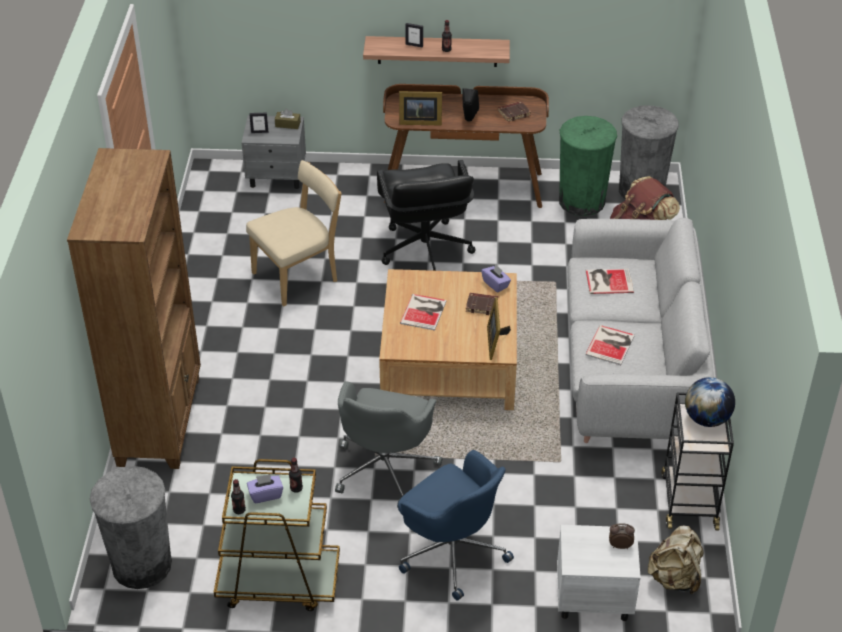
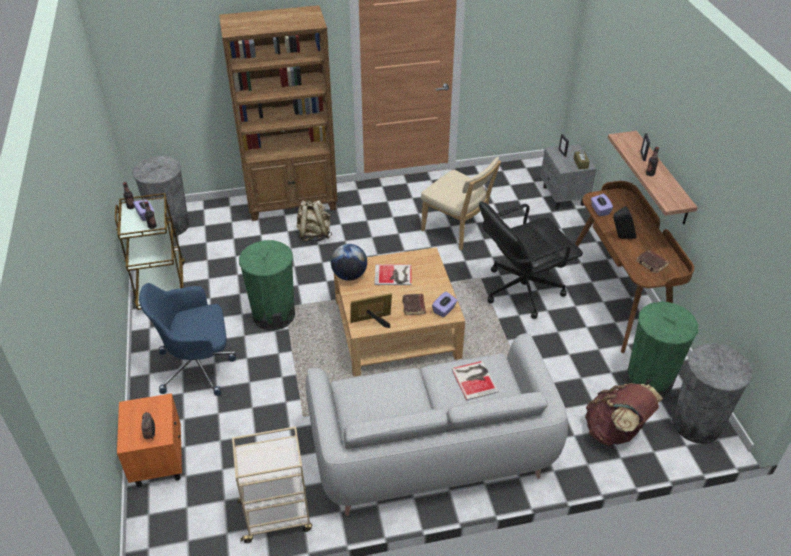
camera: 75 degrees right, 0 degrees up
grey office chair [335,381,443,507] -> green trash can [239,240,295,331]
blue office chair [398,450,514,601] -> blue office chair turned 45 degrees clockwise [139,283,236,396]
picture frame [399,91,442,125] -> purple tissue box [591,194,613,216]
white nightstand [557,525,641,621] -> orange nightstand [117,393,182,487]
book [585,325,635,365] -> none
beige backpack [647,525,704,594] -> beige backpack moved to [296,200,332,242]
black cart [662,392,734,530] -> beige cart [232,426,312,543]
globe [685,377,735,427] -> globe moved to [331,244,367,281]

